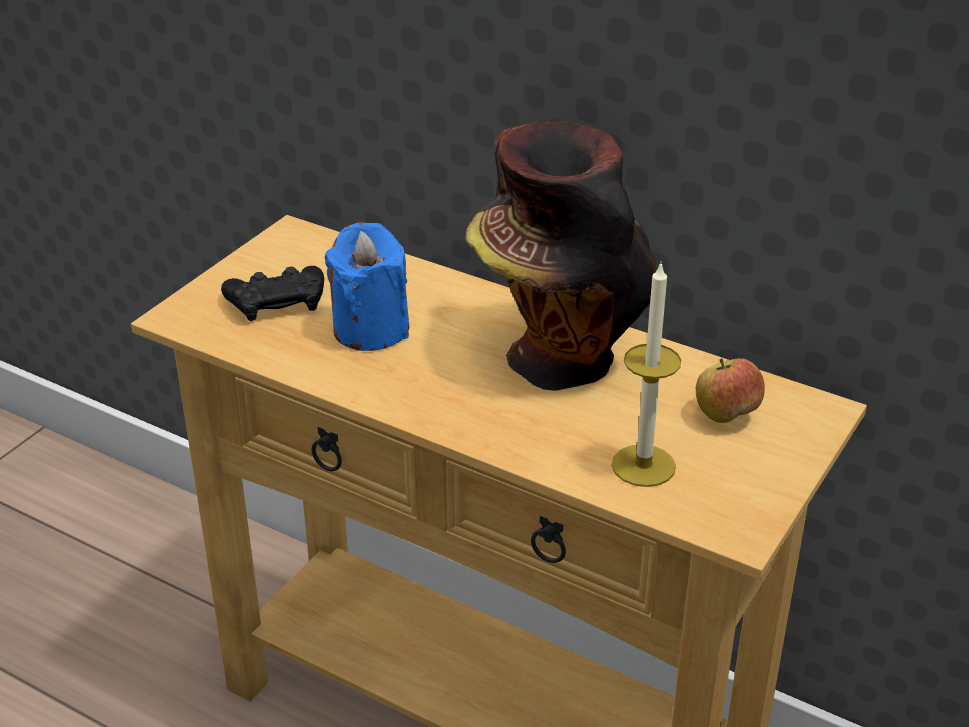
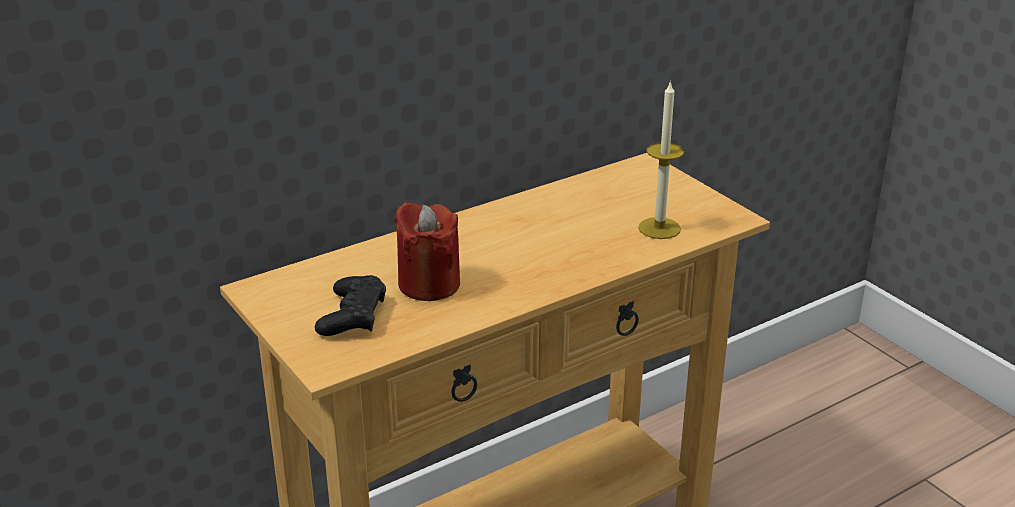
camera: 65 degrees left, 5 degrees down
blue candle [324,222,409,351] -> red candle [394,202,460,301]
vase [465,121,657,391] -> none
apple [696,358,765,423] -> none

